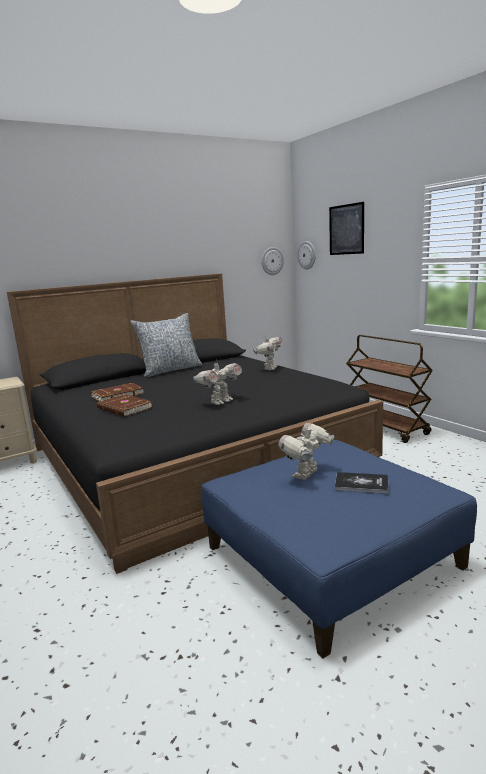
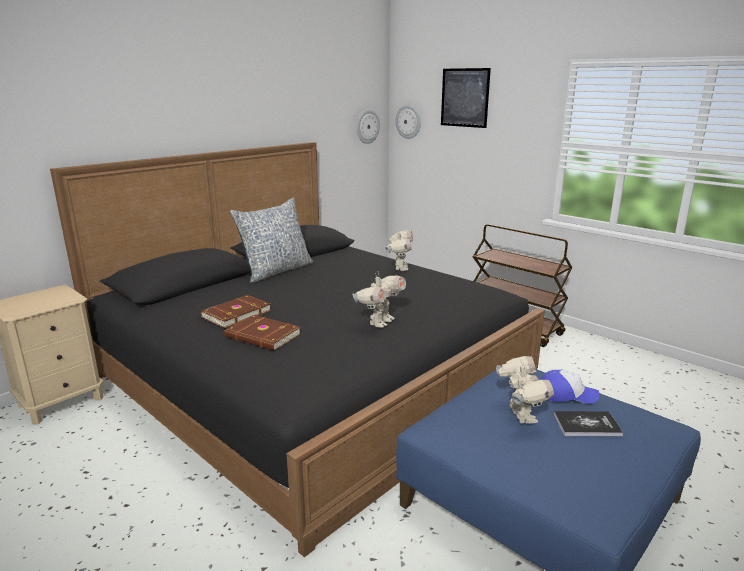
camera: 15 degrees left, 5 degrees up
toy robot [278,423,334,480] -> toy robot turned 150 degrees clockwise [496,356,554,424]
none -> cap [541,370,599,404]

